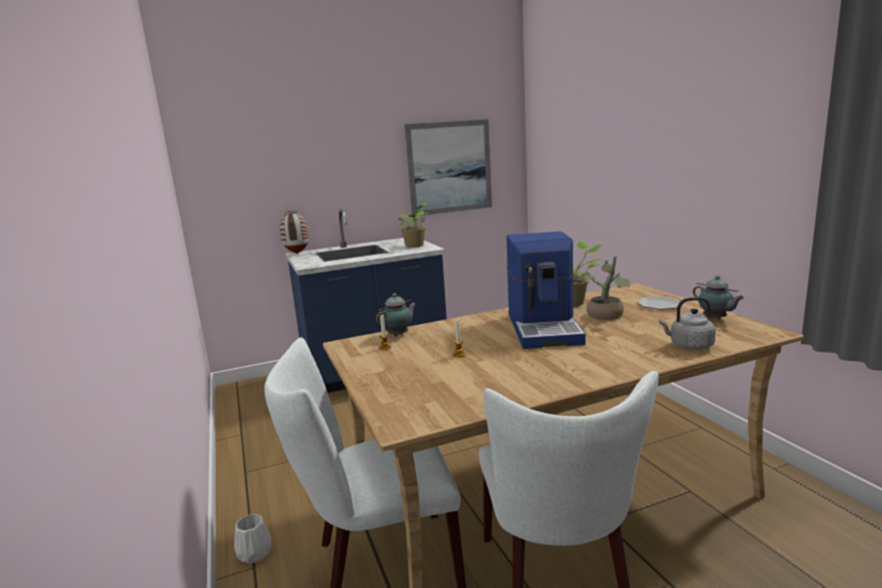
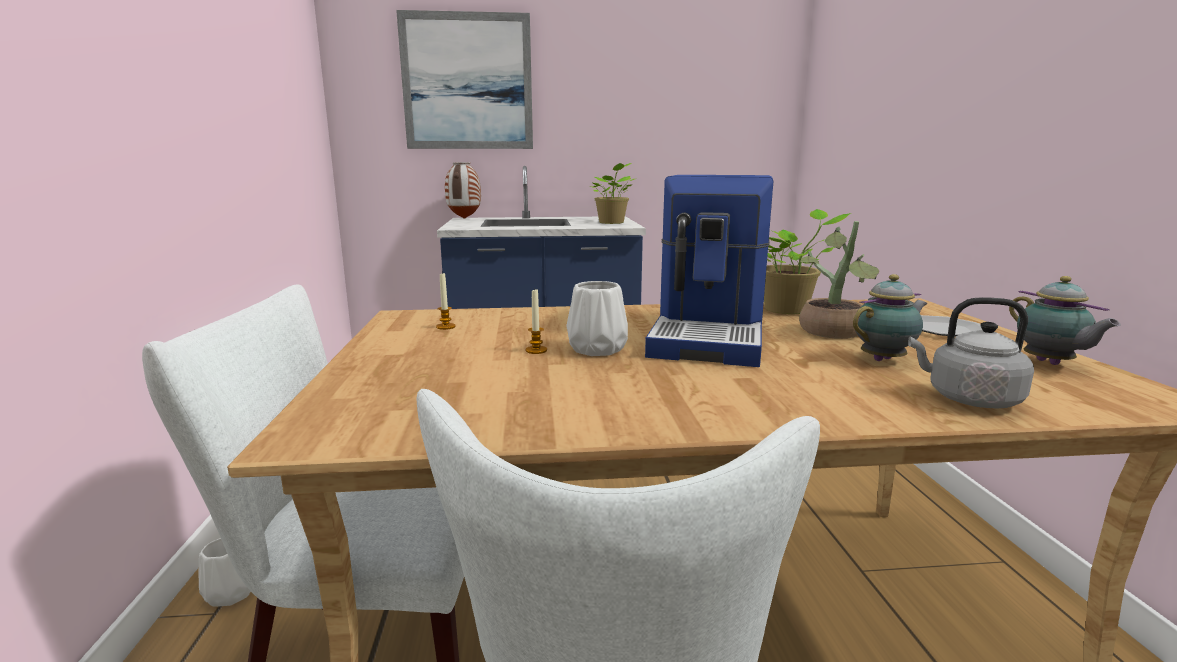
camera: 15 degrees right, 0 degrees up
teapot [376,293,416,336] -> teapot moved to [853,274,927,361]
picture [404,119,492,216] -> picture moved to [396,10,533,149]
none -> white vase [566,281,628,356]

